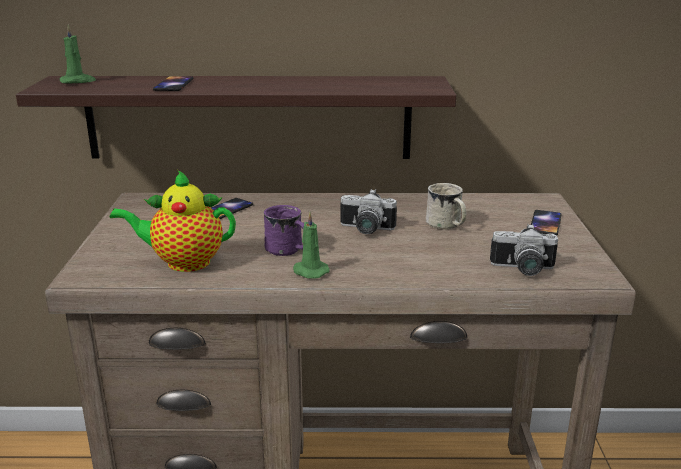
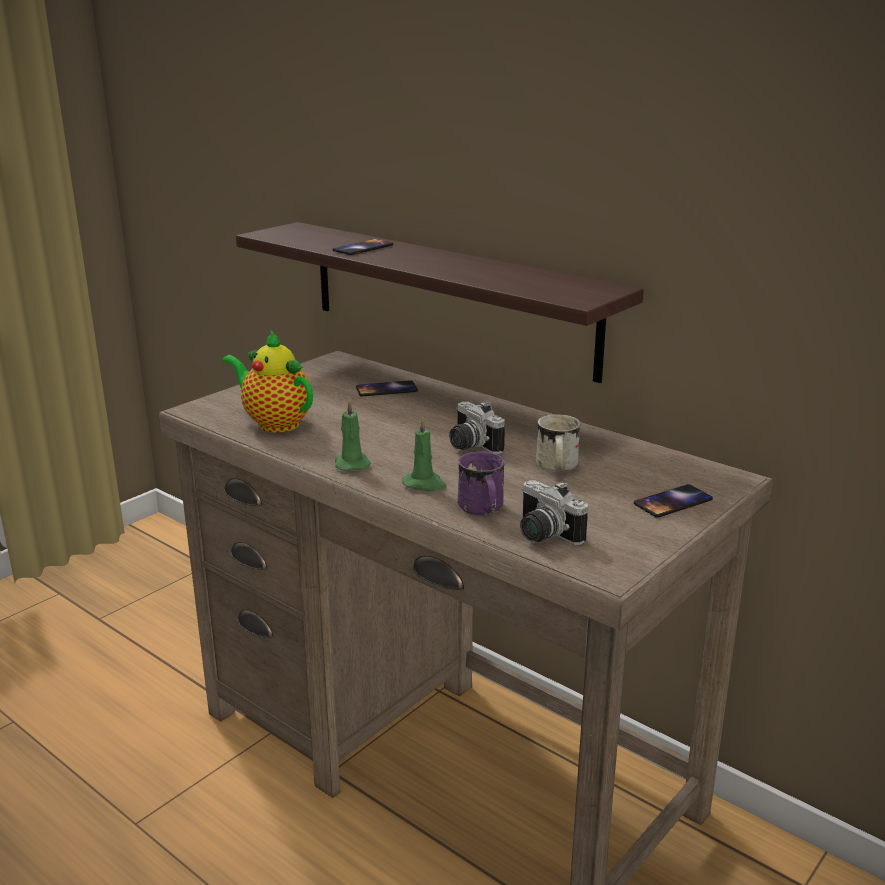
camera: 40 degrees right, 0 degrees up
green candle [60,25,96,83] -> green candle moved to [402,417,446,491]
purple mug [264,205,304,256] -> purple mug moved to [457,451,505,515]

